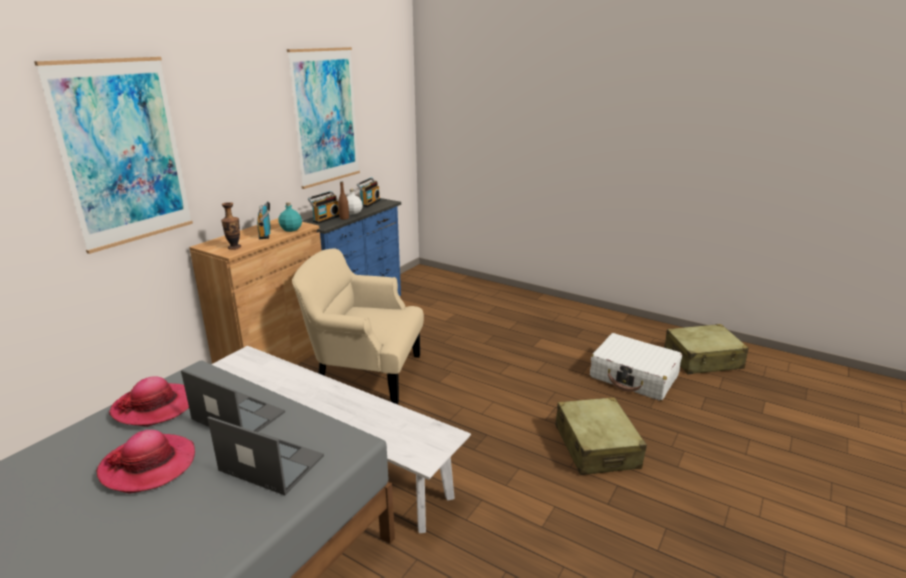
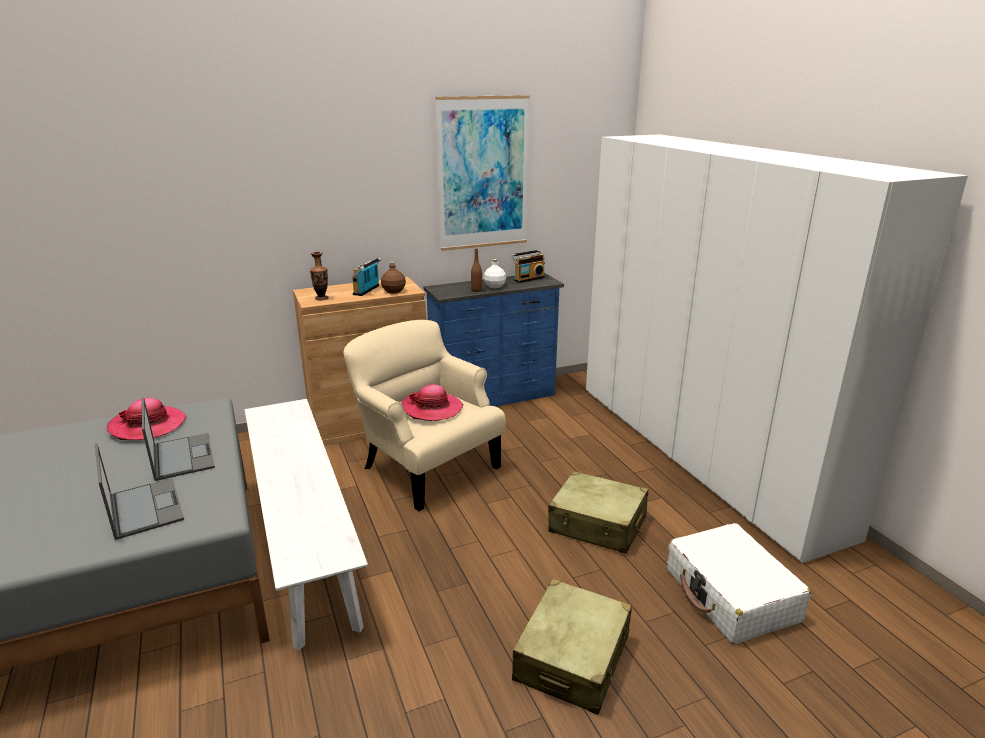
camera: 35 degrees right, 0 degrees up
picture [34,57,193,254] -> none
hat [96,430,195,494] -> hat moved to [401,384,463,421]
turquoise bottle [279,202,302,232] -> brown bottle [381,261,406,294]
radio [308,191,340,223] -> none
beige suitcase [664,324,749,374] -> beige suitcase moved to [548,471,648,554]
none -> white wardrobe [586,134,968,563]

